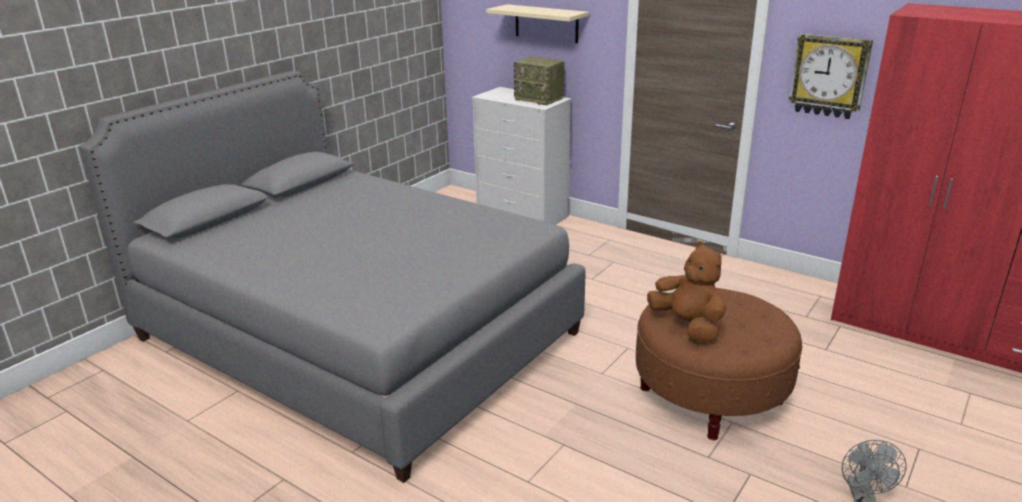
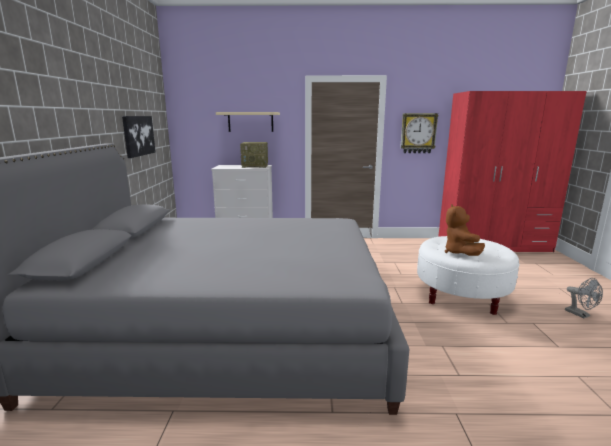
camera: 35 degrees left, 10 degrees down
brown ottoman [636,288,802,440] -> white ottoman [417,236,520,315]
brown plush toy [647,241,726,342] -> brown plush toy turned 105 degrees counterclockwise [445,204,485,256]
none -> picture [122,116,156,158]

